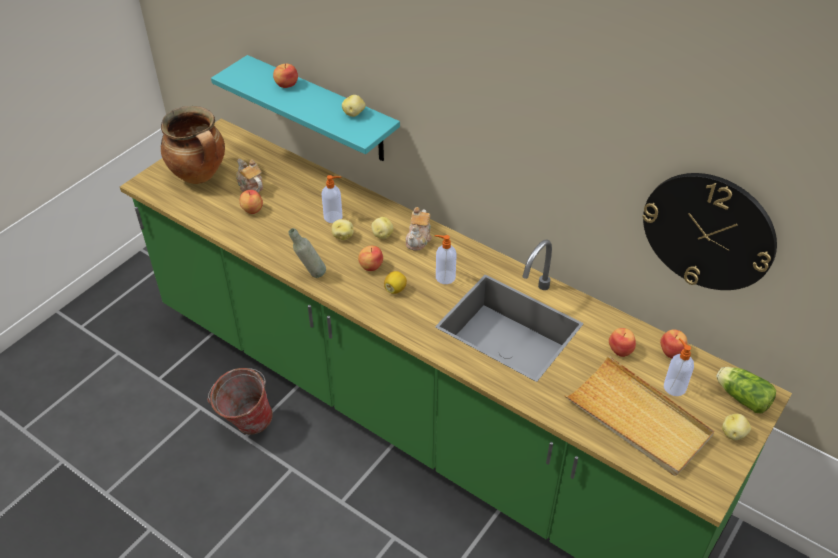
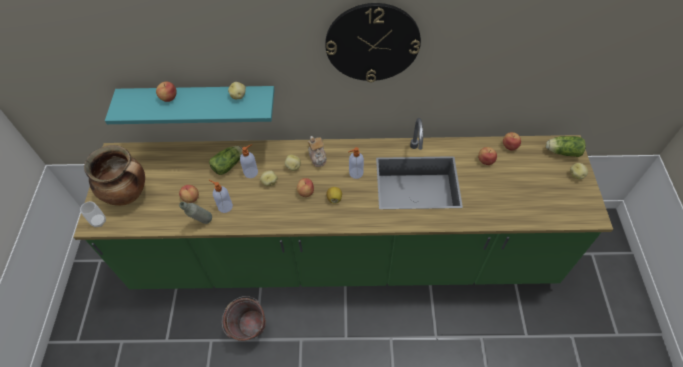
camera: 35 degrees left, 10 degrees up
teapot [236,159,263,192] -> none
grey bottle [289,228,326,278] -> grey bottle moved to [179,202,212,224]
beige tray [565,355,714,476] -> none
wall clock [642,173,777,290] -> wall clock moved to [325,3,421,82]
soap dispenser [664,338,694,396] -> soap dispenser moved to [209,180,233,213]
none -> cup [80,201,106,227]
none -> lettuce [209,146,243,175]

